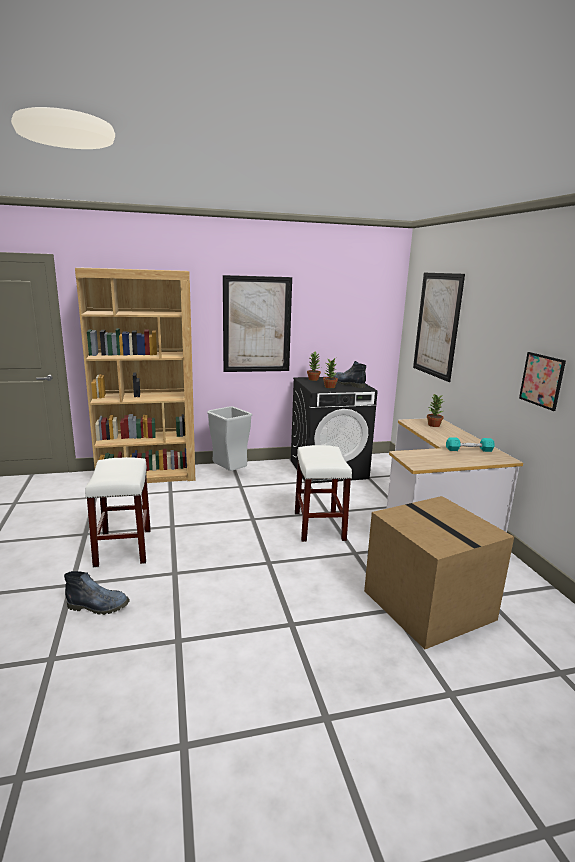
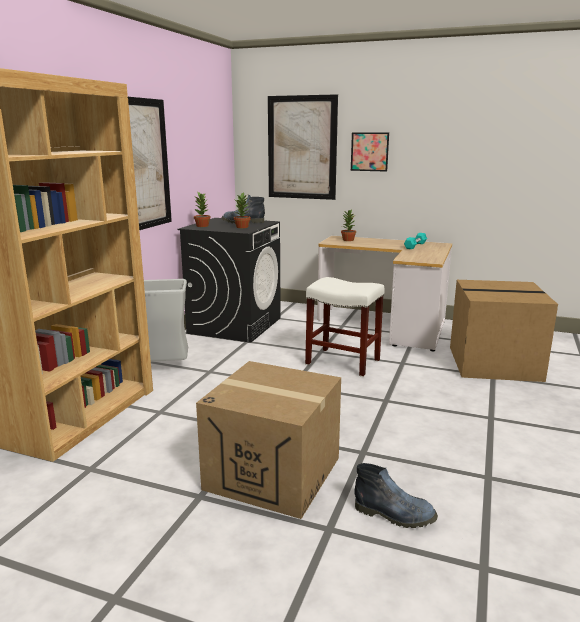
camera: 55 degrees left, 0 degrees up
boot [64,571,130,615] -> boot turned 75 degrees clockwise [355,463,438,528]
white stool [85,457,151,568] -> cardboard box [196,361,341,519]
picture [519,352,566,411] -> picture moved to [351,132,389,172]

